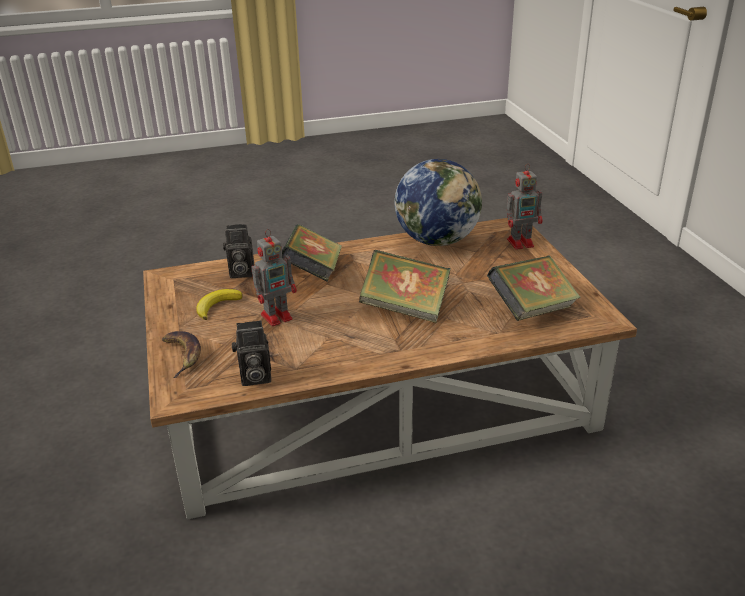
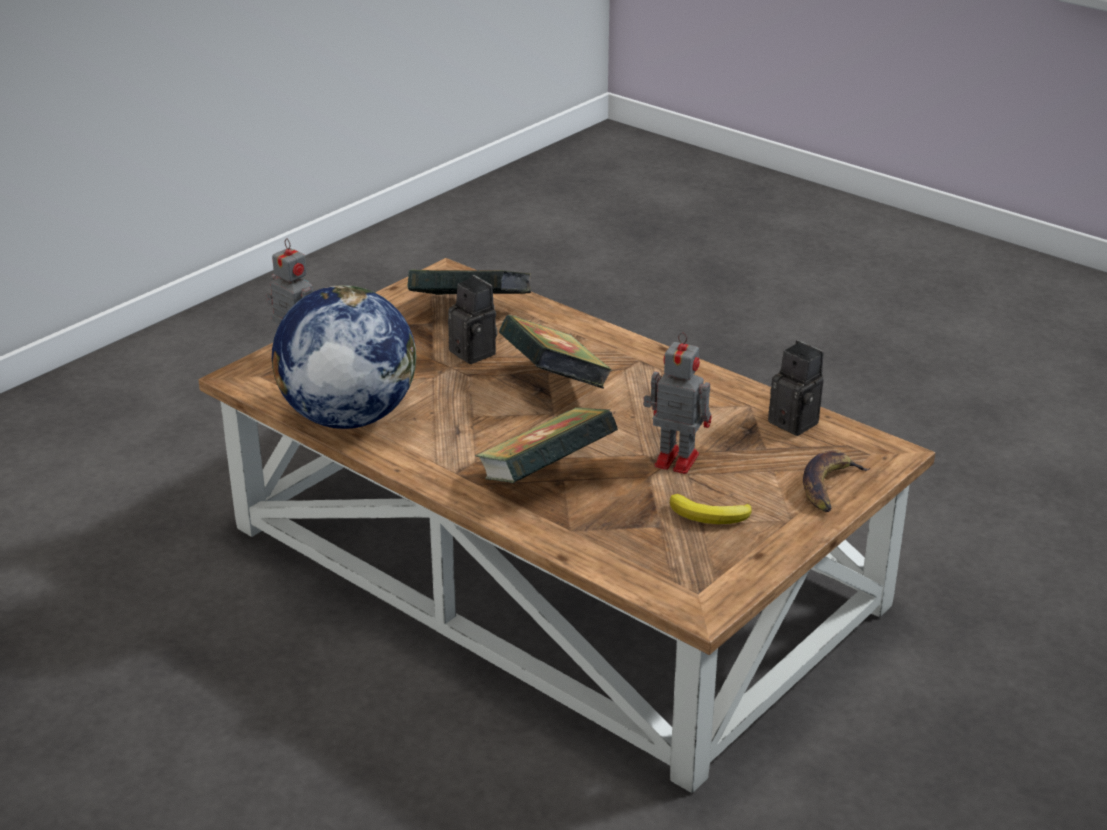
camera: 125 degrees left, 0 degrees up
camera [223,224,254,278] -> camera moved to [448,275,498,364]

